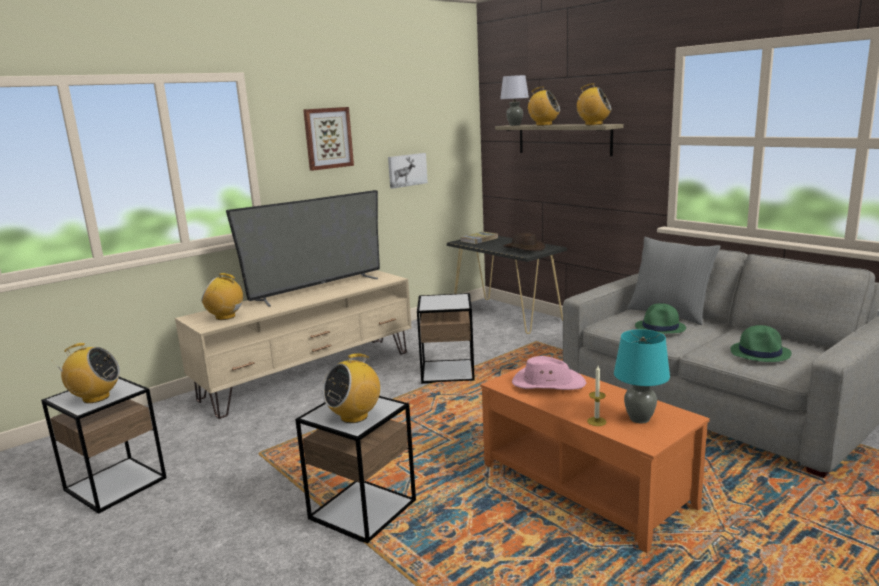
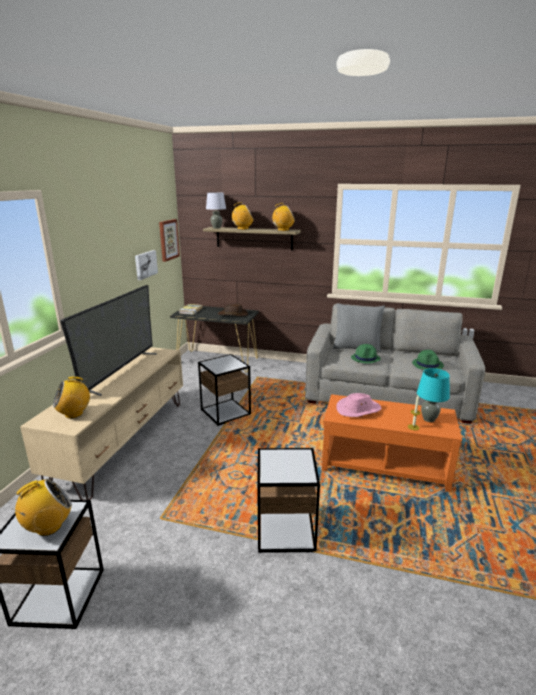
camera: 35 degrees left, 5 degrees up
picture [303,107,354,171] -> picture moved to [159,219,180,262]
radio [322,353,380,423] -> none

